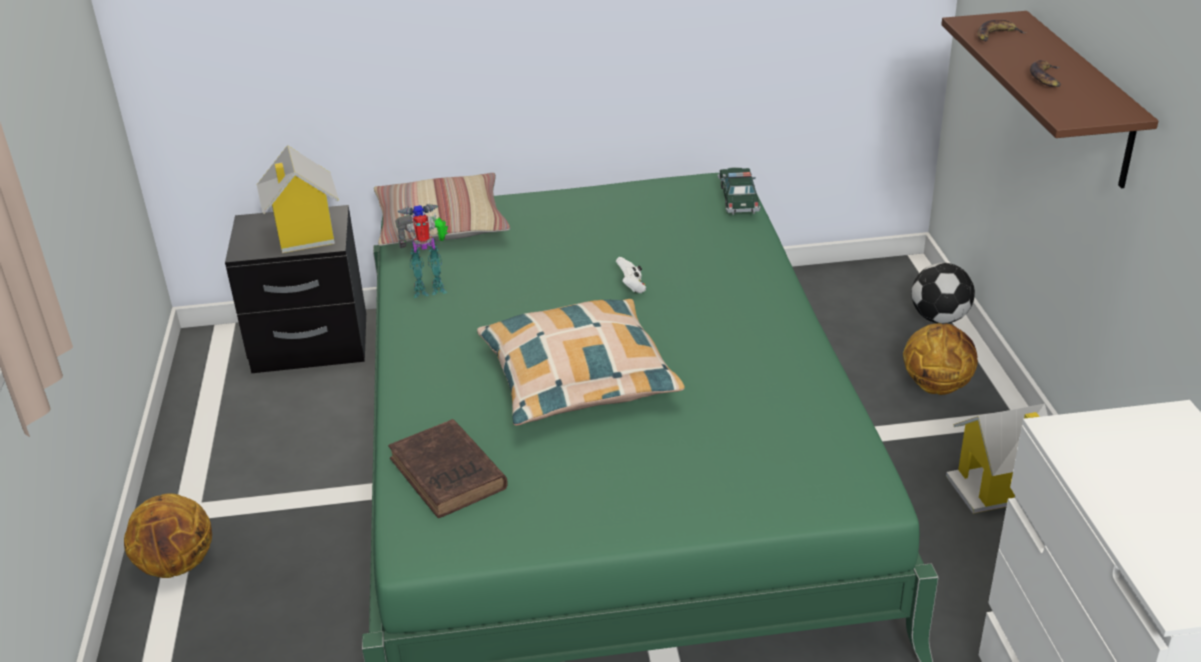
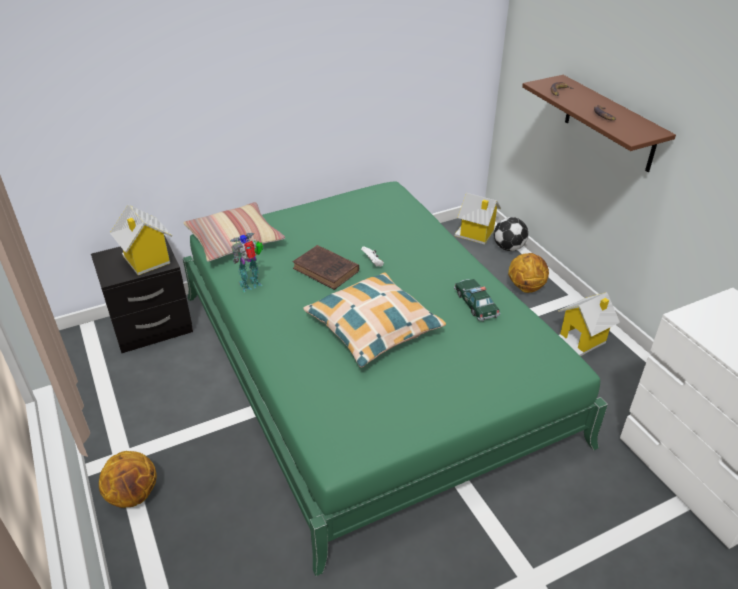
camera: 20 degrees left, 5 degrees up
brown book [388,419,508,518] -> brown book moved to [293,245,359,290]
toy car [718,167,761,215] -> toy car moved to [454,279,500,322]
none -> toy house [455,193,501,244]

